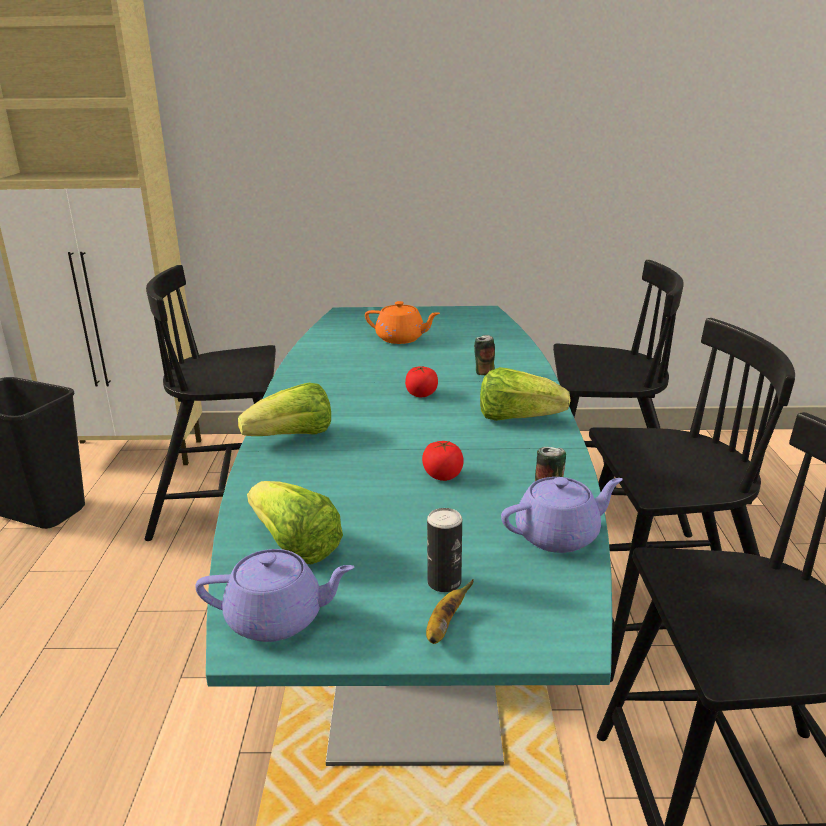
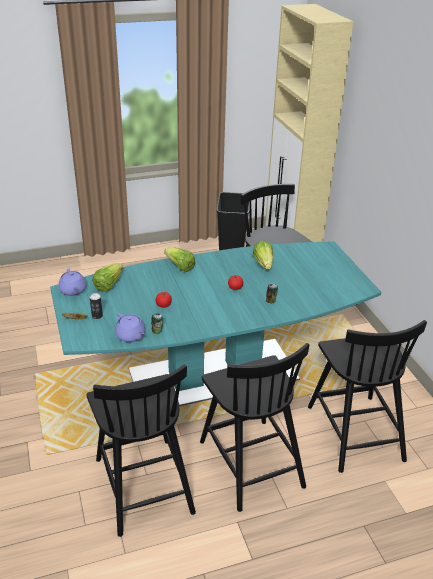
camera: 70 degrees right, 10 degrees up
orange teapot [365,301,440,344] -> none
lettuce [480,367,571,421] -> lettuce moved to [253,241,273,269]

